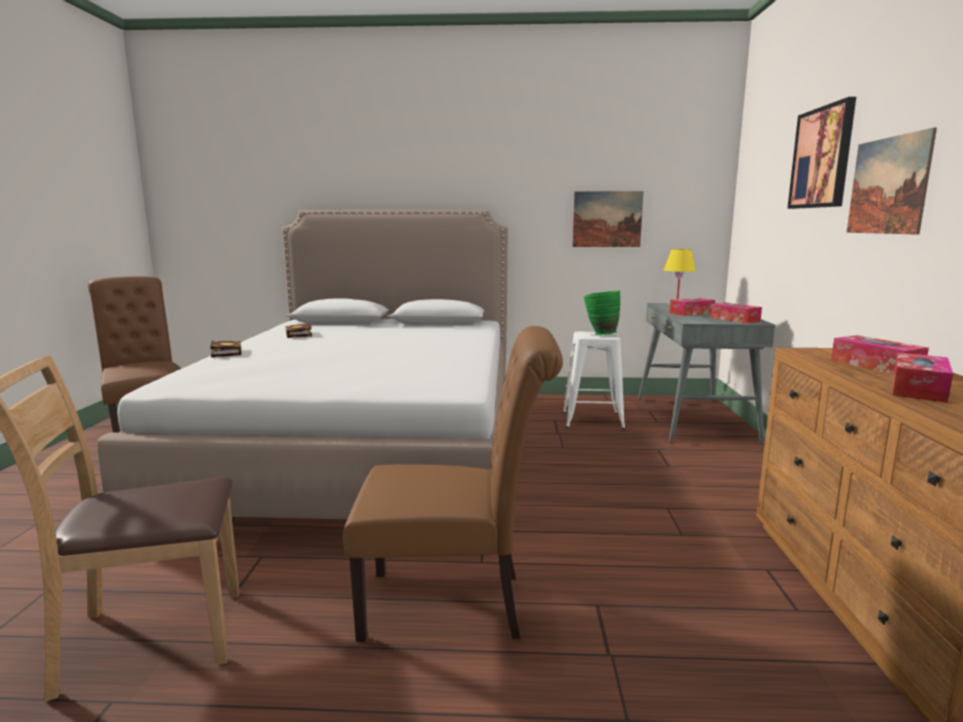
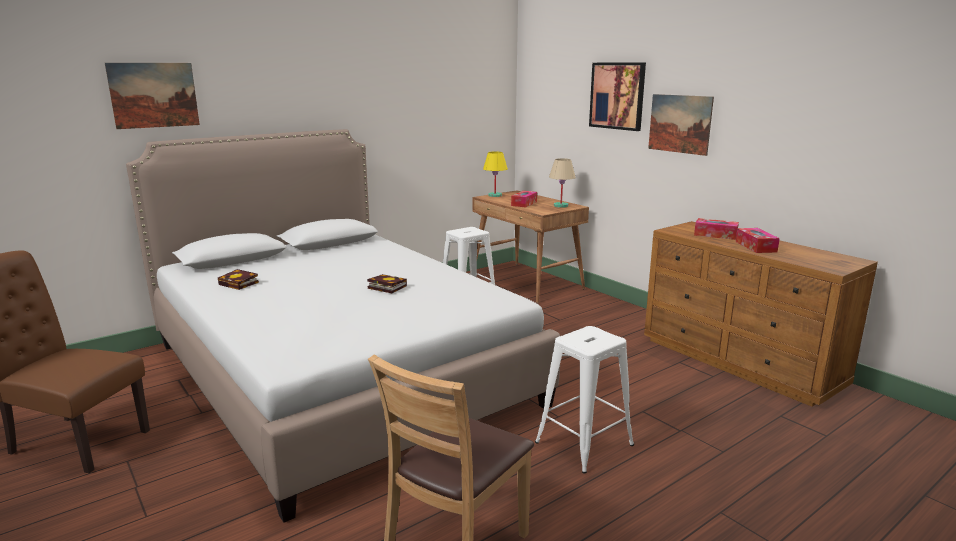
camera: 40 degrees left, 5 degrees up
book [210,340,241,357] -> book moved to [367,274,407,293]
brown chair [343,326,563,642] -> white stool [535,326,634,473]
picture [573,191,643,247] -> picture moved to [105,63,200,129]
green vase [584,291,620,335] -> none
grey desk [638,303,775,444] -> brown desk [472,190,589,303]
tissue box [710,302,762,324] -> beige table lamp [549,158,576,208]

